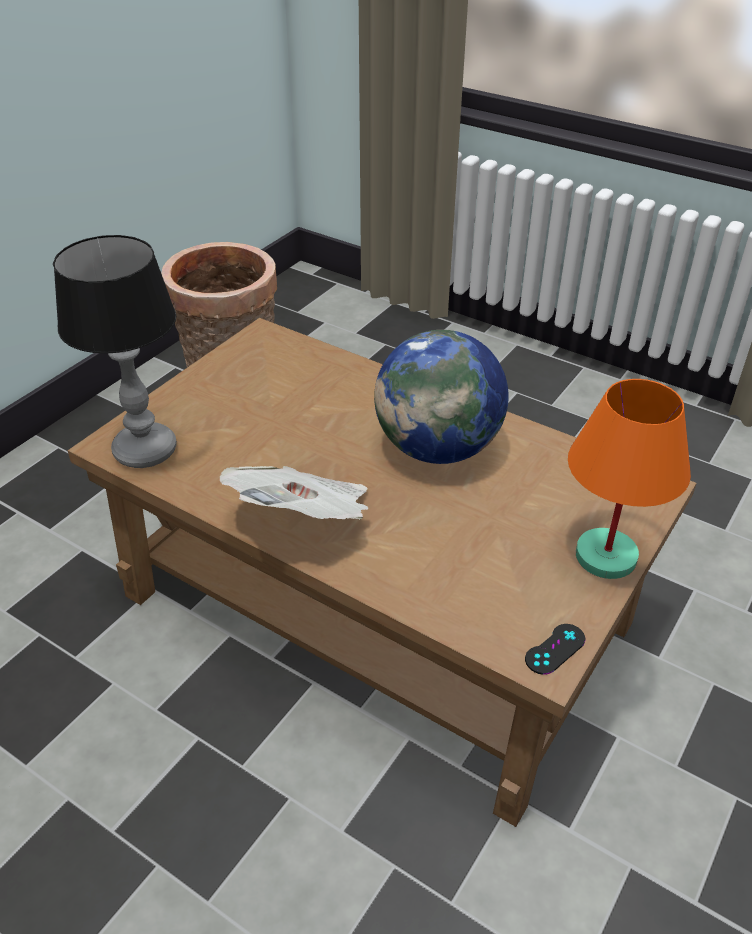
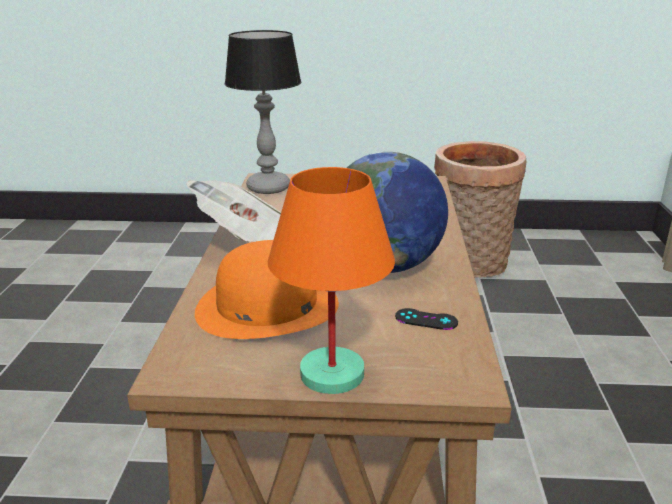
camera: 60 degrees right, 15 degrees down
black game controller [525,624,585,675] -> black game controller moved to [395,308,458,330]
none -> orange hat [195,240,339,339]

